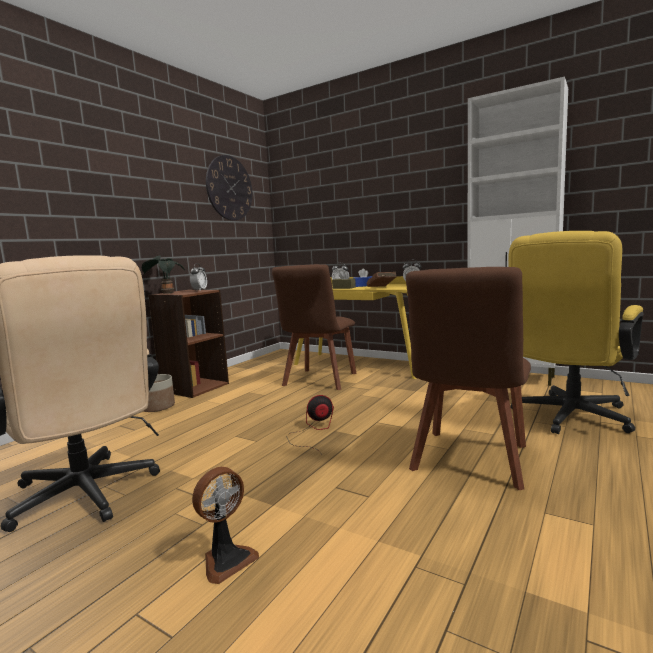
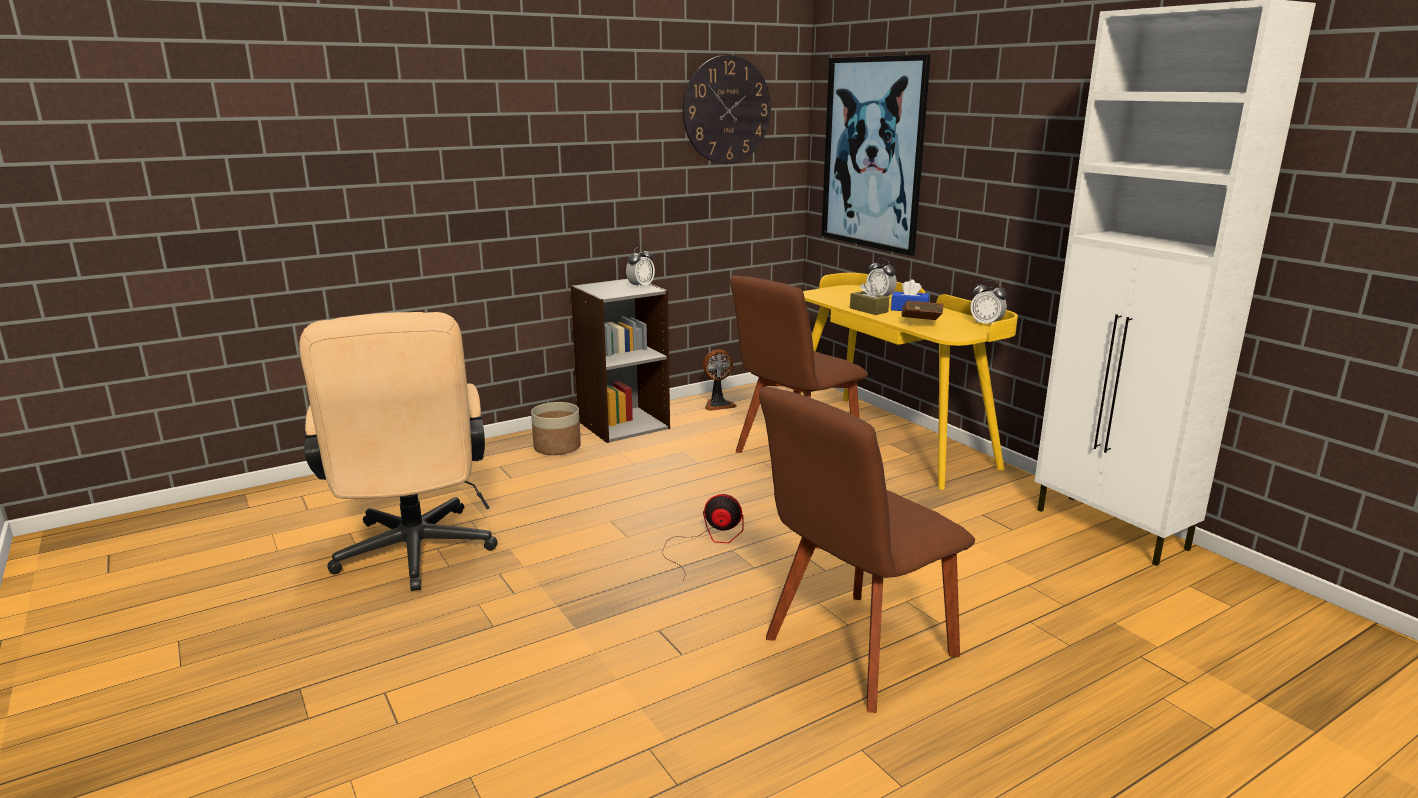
camera: 25 degrees right, 10 degrees up
potted plant [142,255,185,294] -> none
brown bookcase [148,290,229,398] -> grey bookcase [571,279,670,443]
fan [192,467,259,584] -> fan moved to [703,349,737,411]
yellow office chair [508,231,643,434] -> none
none -> picture [821,54,931,256]

